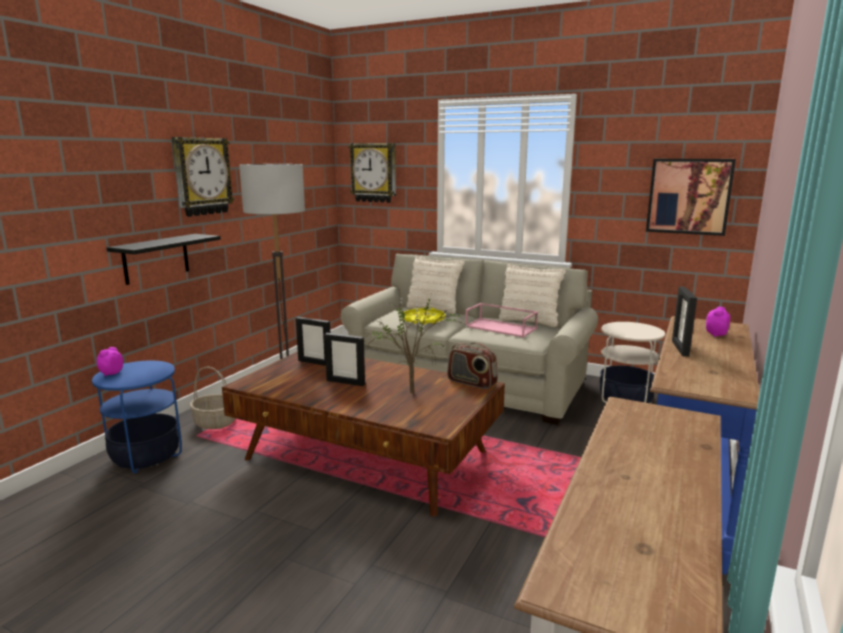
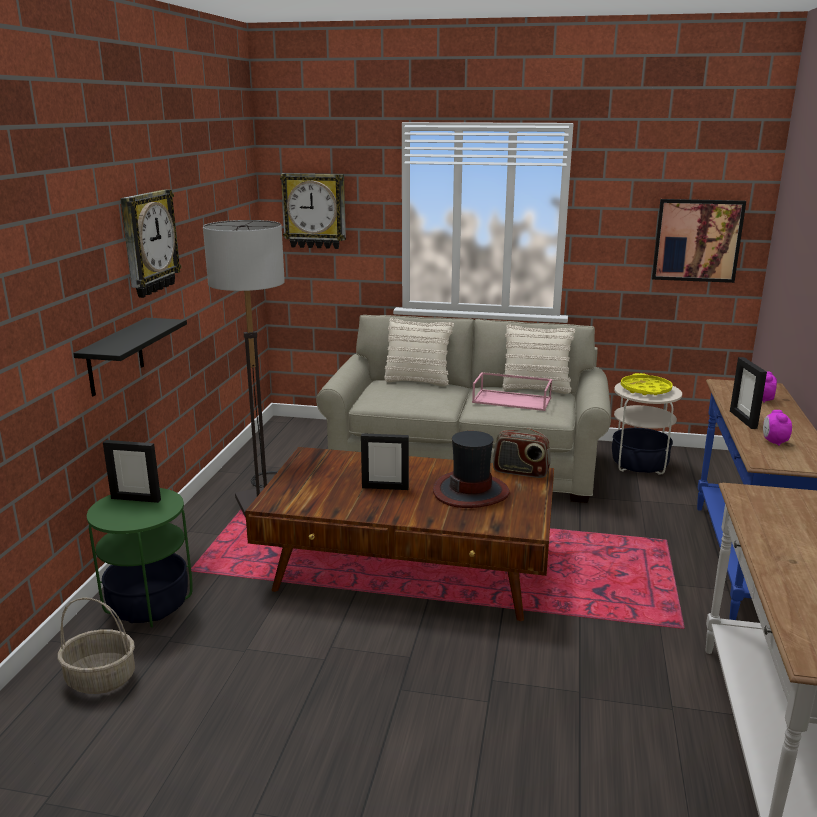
camera: 15 degrees left, 5 degrees up
blue side table [92,360,182,473] -> green side table [87,488,192,628]
alarm clock [97,347,123,376] -> alarm clock moved to [763,410,792,446]
basket [190,367,235,429] -> basket moved to [58,597,135,694]
picture frame [296,317,330,366] -> picture frame moved to [103,440,161,503]
potted plant [362,295,470,393] -> hat [433,431,510,508]
yellow tray [403,307,445,325] -> yellow tray moved to [621,373,673,395]

